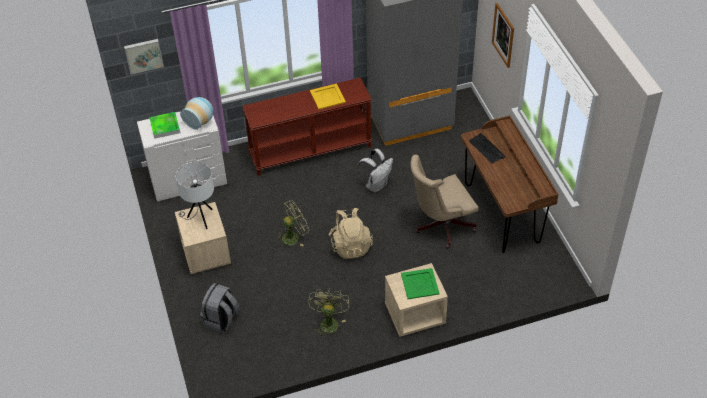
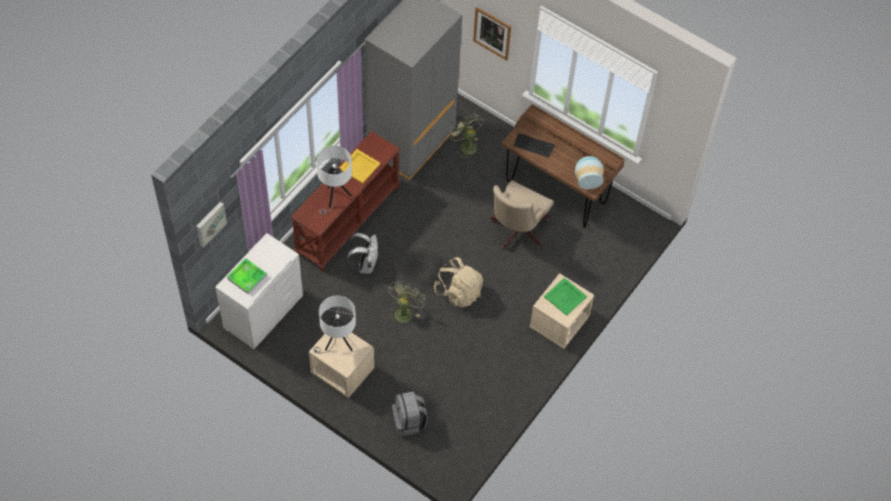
camera: 40 degrees left, 10 degrees up
vase [180,97,213,130] -> vase moved to [575,156,604,189]
green fan [308,288,350,338] -> green fan moved to [448,115,483,160]
white backpack [357,149,393,193] -> white backpack moved to [347,233,378,274]
none -> white table lamp [316,146,352,215]

